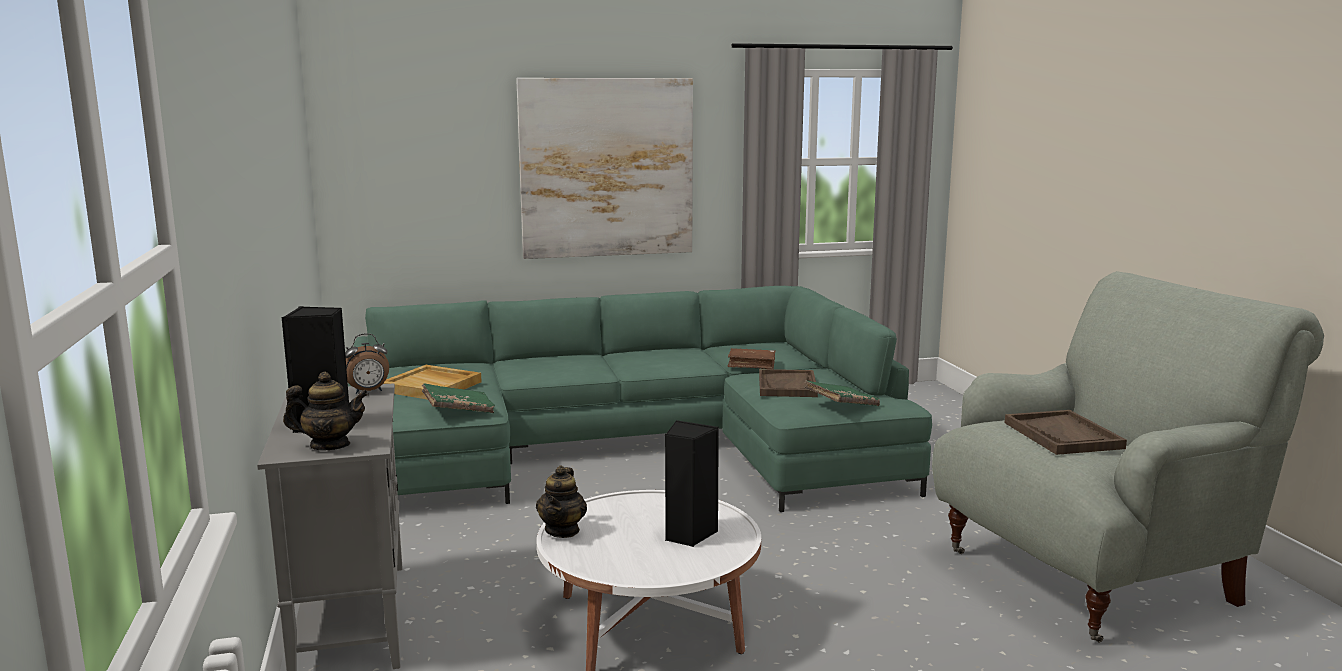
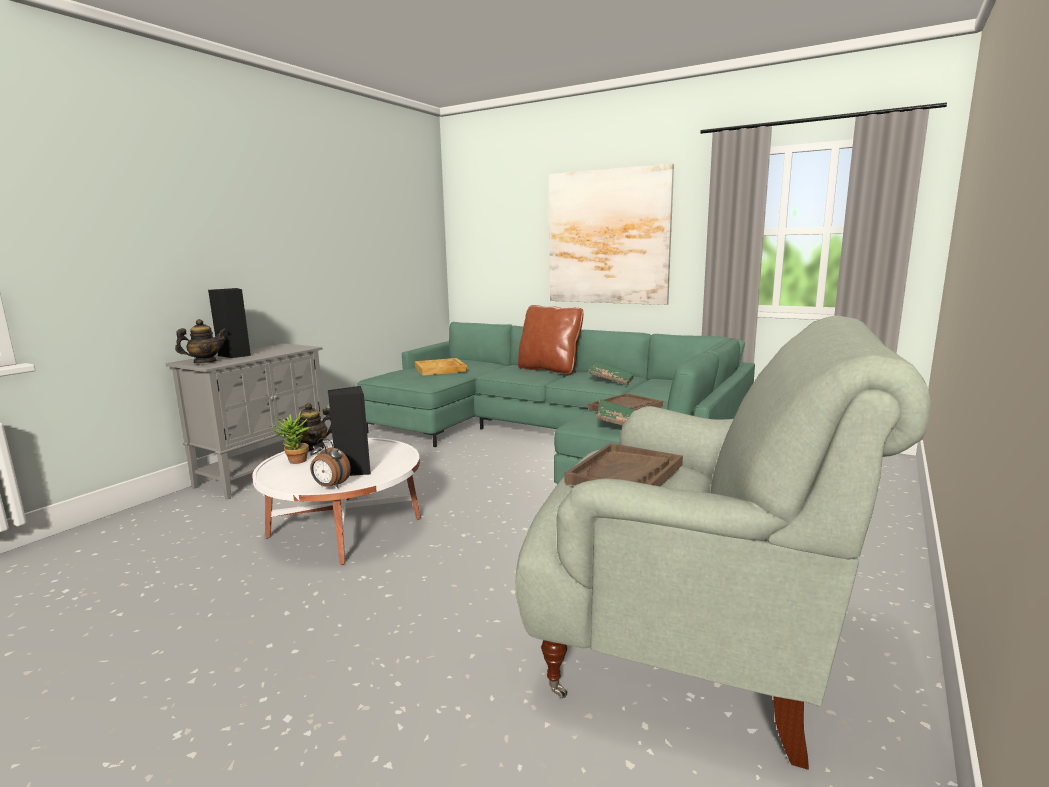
camera: 45 degrees right, 0 degrees up
teapot [283,372,369,450] -> teapot turned 75 degrees counterclockwise [175,319,227,363]
alarm clock [345,333,389,394] -> alarm clock moved to [310,438,351,488]
green book [422,383,495,413] -> green book moved to [588,361,634,385]
brown book [728,348,775,369] -> none
none -> potted plant [272,412,311,464]
none -> brown pillow [518,305,583,374]

